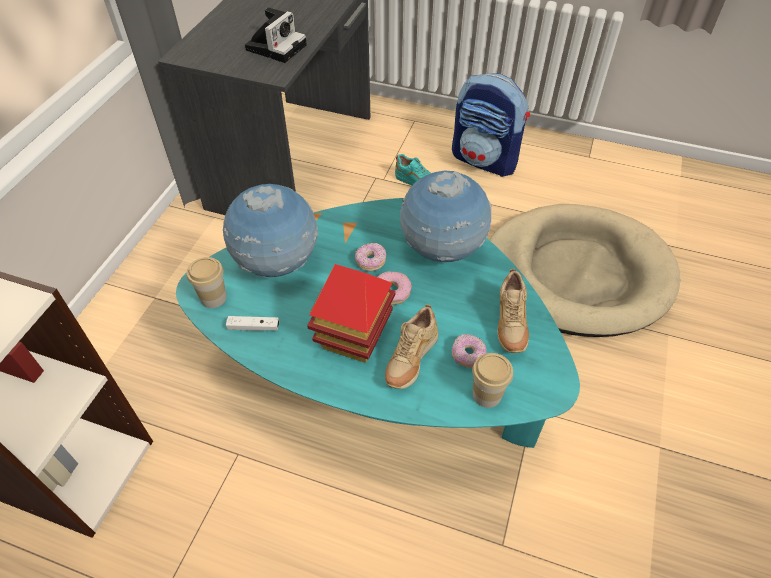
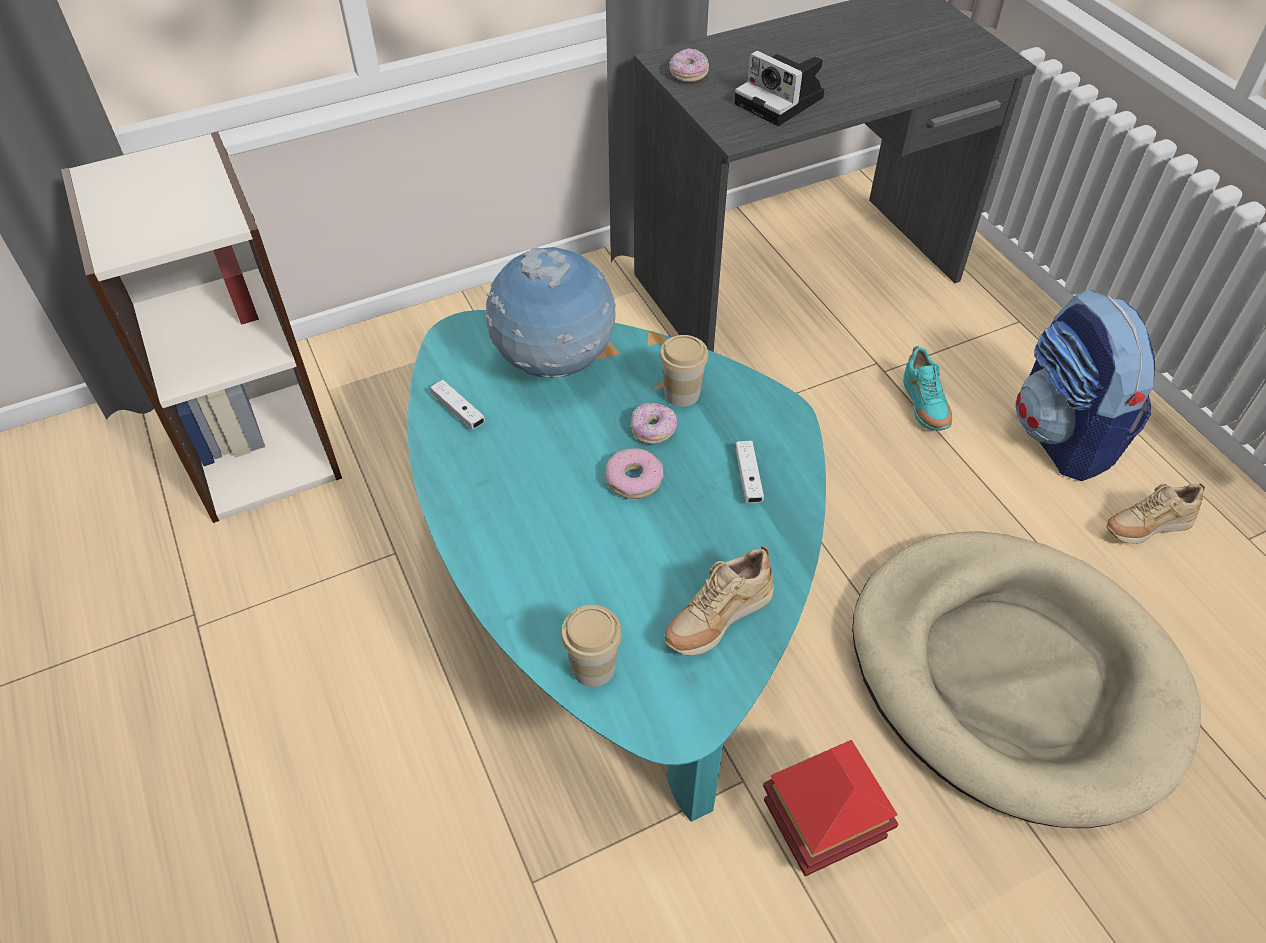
camera: 45 degrees right, 0 degrees up
cup [187,257,227,308] -> cup moved to [659,335,709,407]
camera [245,8,307,63] -> camera turned 60 degrees clockwise [734,51,825,126]
toy house [307,264,395,363] -> toy house moved to [763,740,898,876]
beige shoe [385,305,438,389] -> beige shoe moved to [1106,483,1205,544]
globe [400,171,492,263] -> white game controller [735,441,764,503]
donut [451,334,486,368] -> donut moved to [669,49,709,82]

